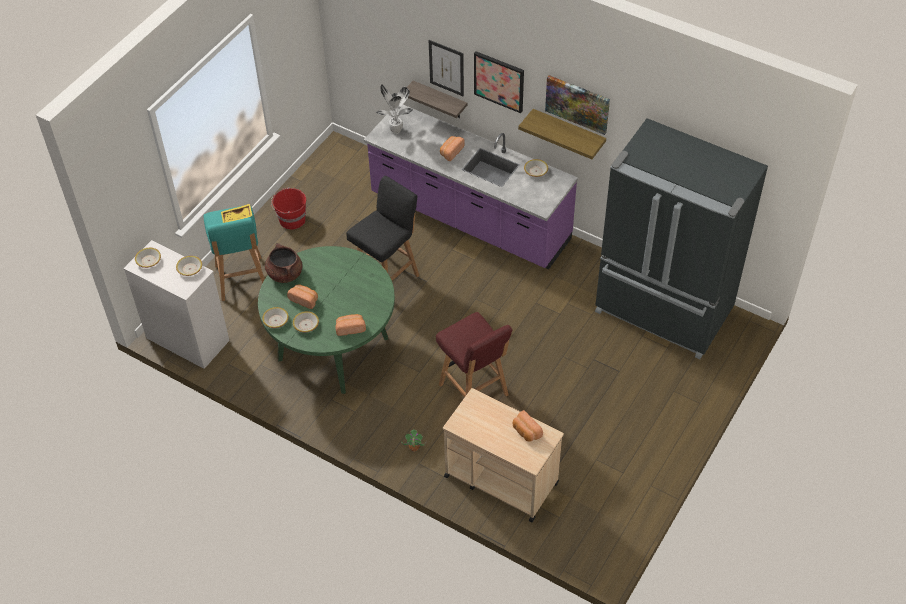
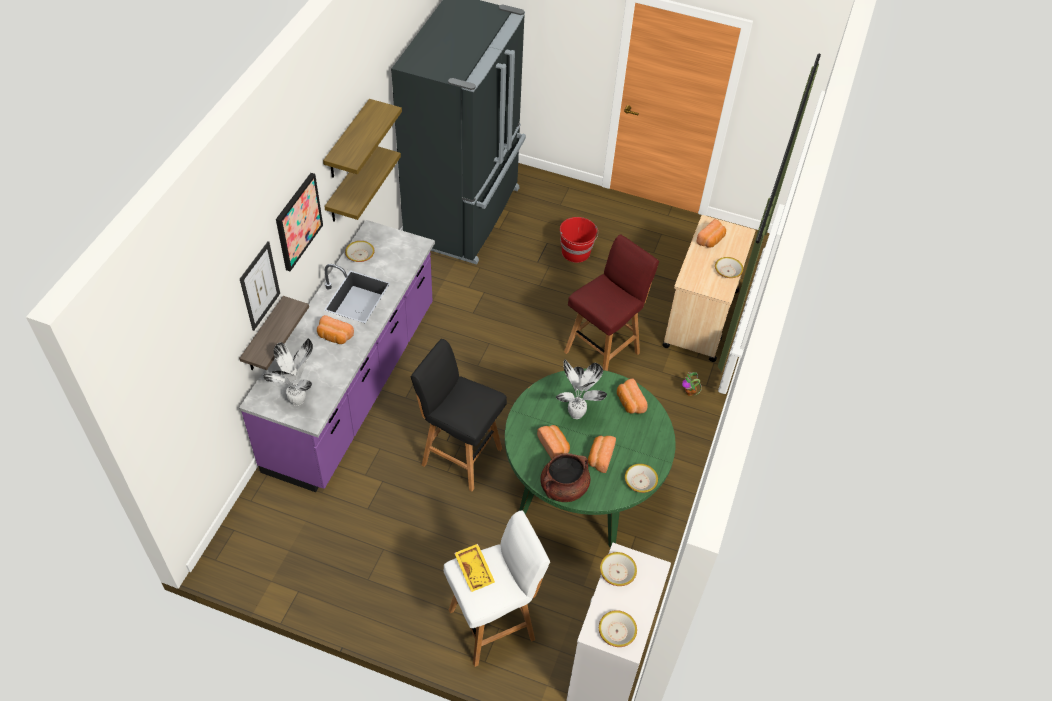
camera: 105 degrees left, 0 degrees up
turquoise stool [204,206,265,301] -> white stool [443,510,550,667]
red bucket [271,187,306,230] -> red bucket moved to [560,217,598,263]
bowl [293,311,319,332] -> bowl moved to [715,257,743,278]
picture [545,75,610,135] -> shelf [323,99,402,178]
none -> bread [537,425,570,459]
none -> potted plant [556,359,607,419]

